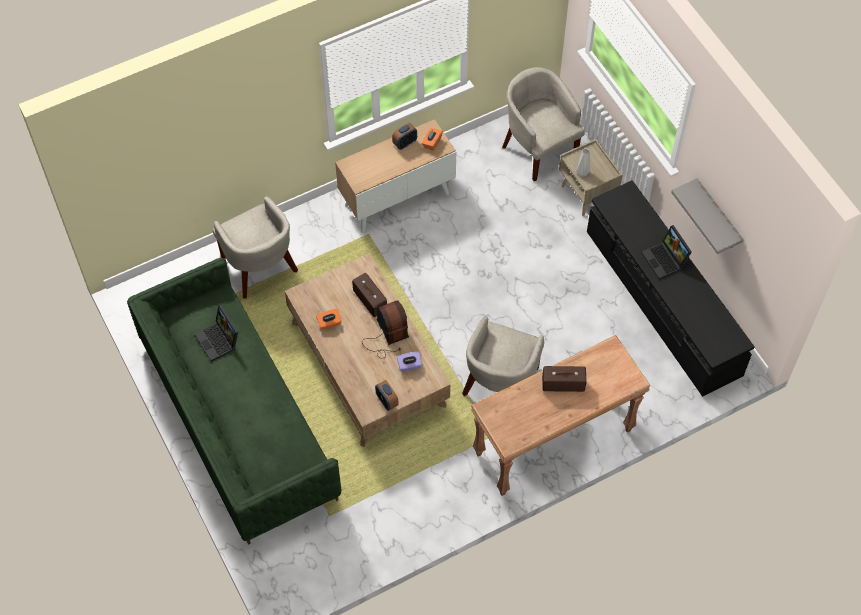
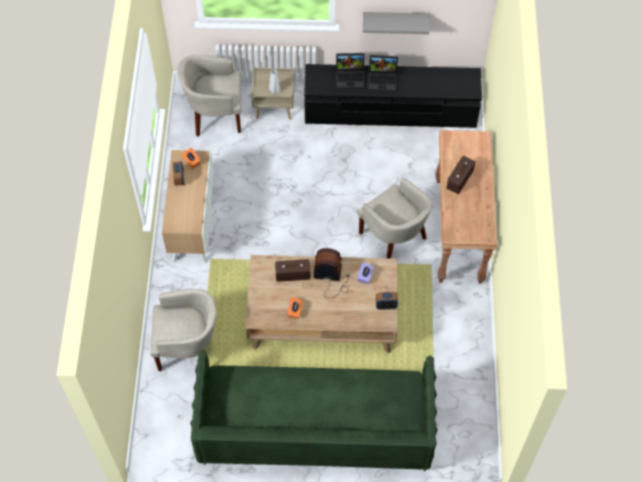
camera: 60 degrees left, 0 degrees up
laptop [194,305,238,362] -> laptop moved to [336,53,365,89]

